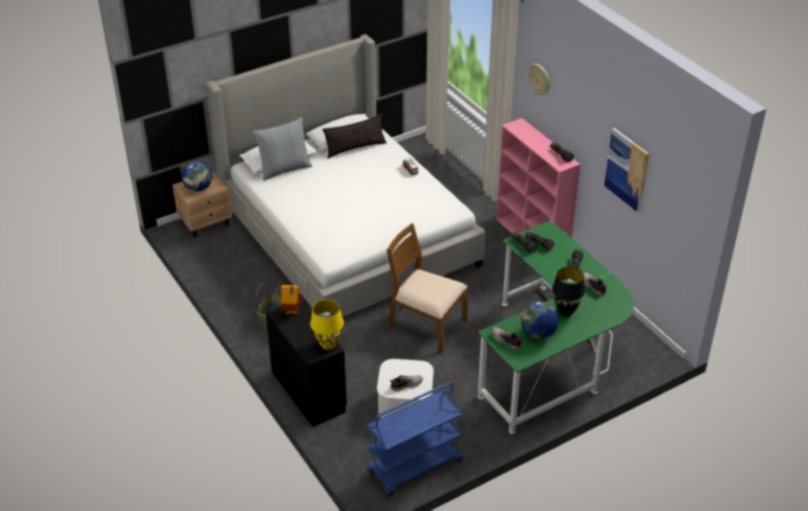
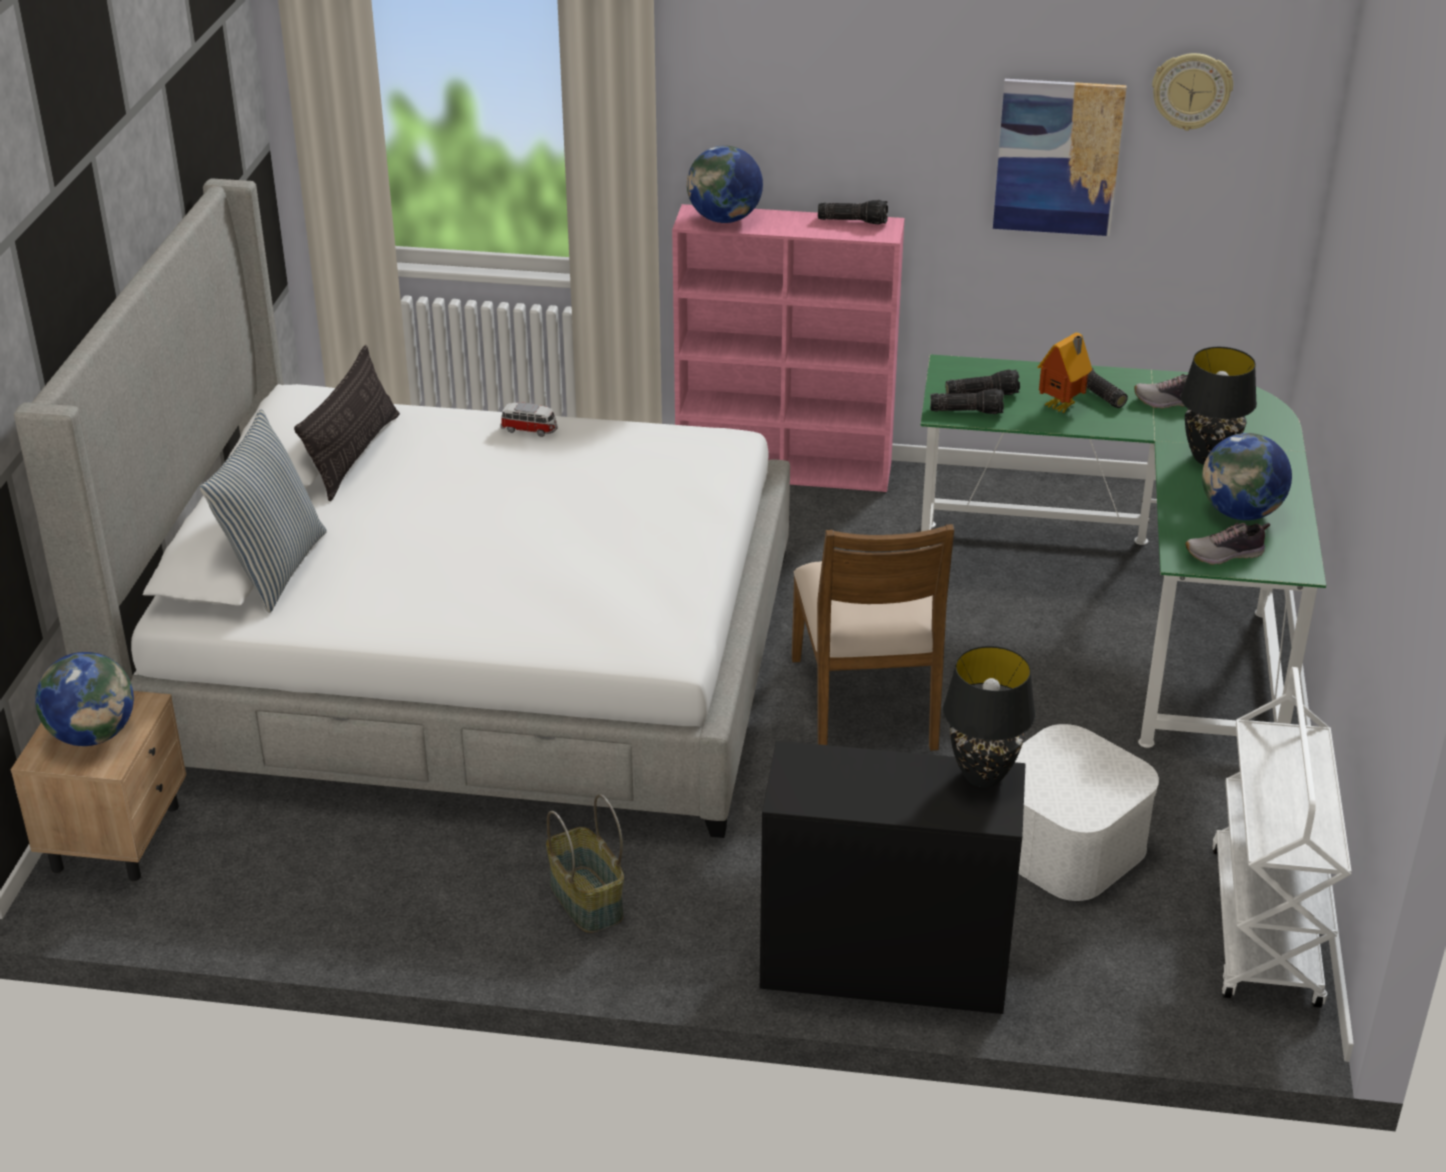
camera: 50 degrees left, 5 degrees down
toy house [281,285,301,314] -> toy house moved to [1037,333,1092,413]
yellow table lamp [310,300,344,350] -> black table lamp [943,646,1035,787]
blue cart [367,382,462,496] -> white cart [1212,667,1352,1008]
brown chair [387,223,468,353] -> brown chair turned 75 degrees counterclockwise [792,524,954,751]
shoe [390,375,423,392] -> none
wall clock [529,64,550,95] -> wall clock moved to [1152,53,1233,131]
none -> globe [687,145,763,223]

